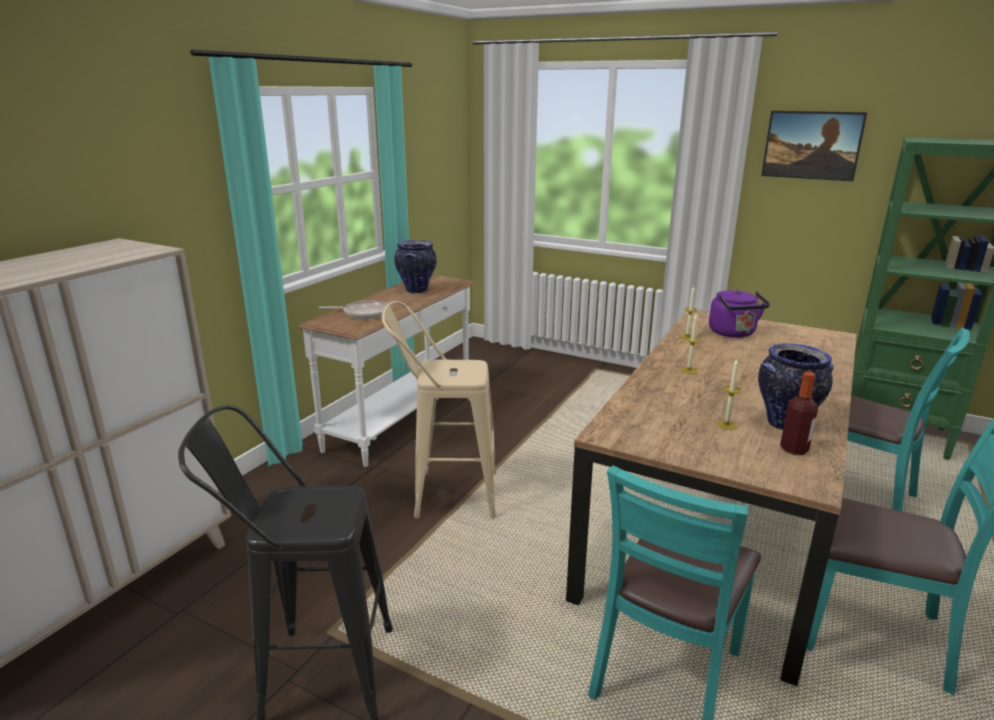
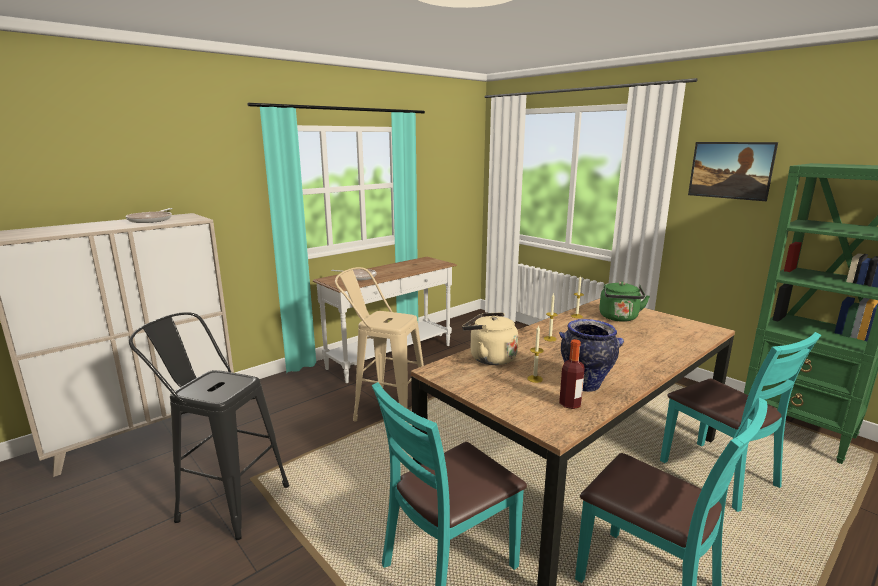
camera: 20 degrees right, 5 degrees down
vase [394,240,437,293] -> none
purple kettle [709,289,770,338] -> green kettle [599,282,650,322]
none -> frying pan [125,208,173,223]
none -> beige kettle [462,312,518,365]

